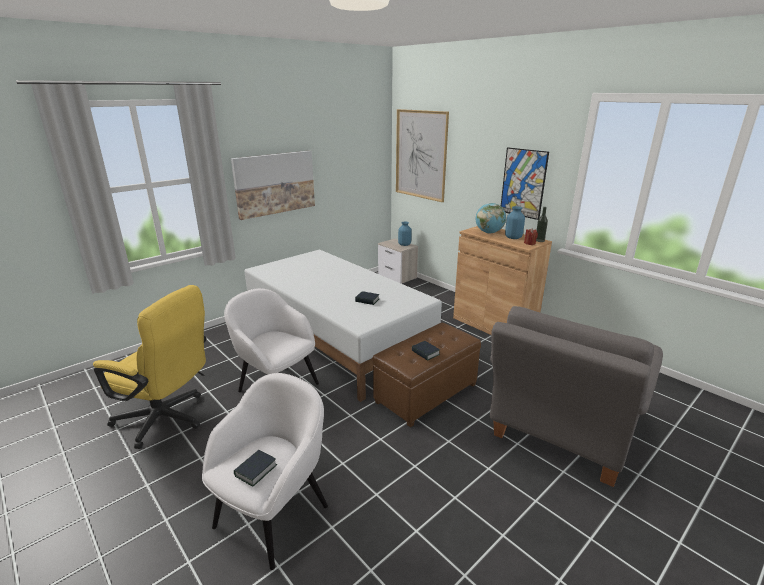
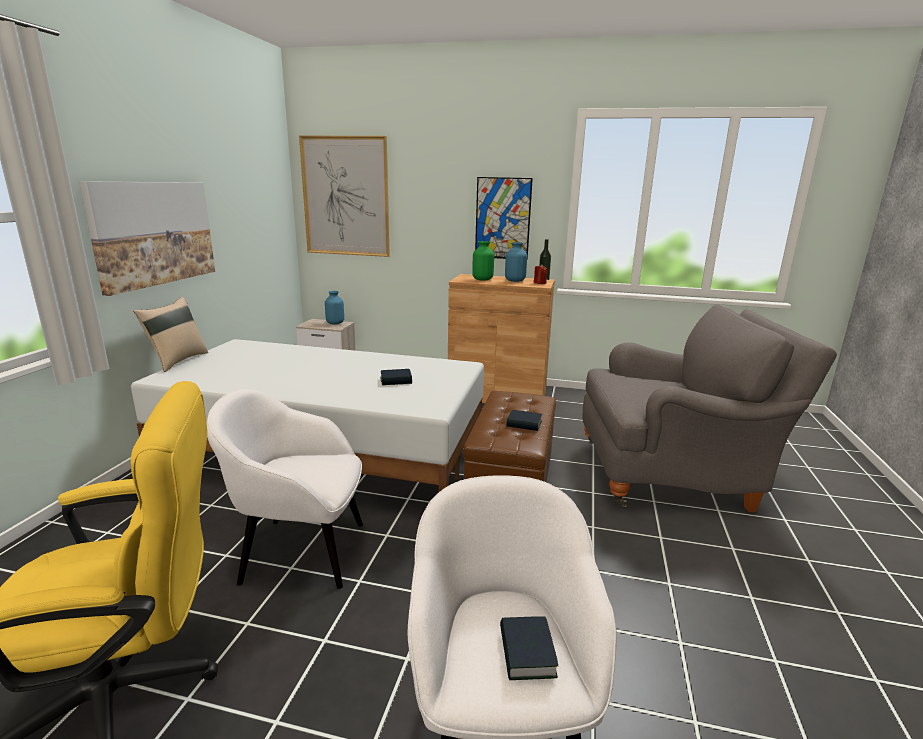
camera: 35 degrees left, 5 degrees down
globe [475,203,506,233] -> green vase [472,241,494,281]
grey armchair [490,306,663,487] -> grey armchair turned 90 degrees counterclockwise [583,304,837,513]
none -> beige pillow [133,297,208,372]

